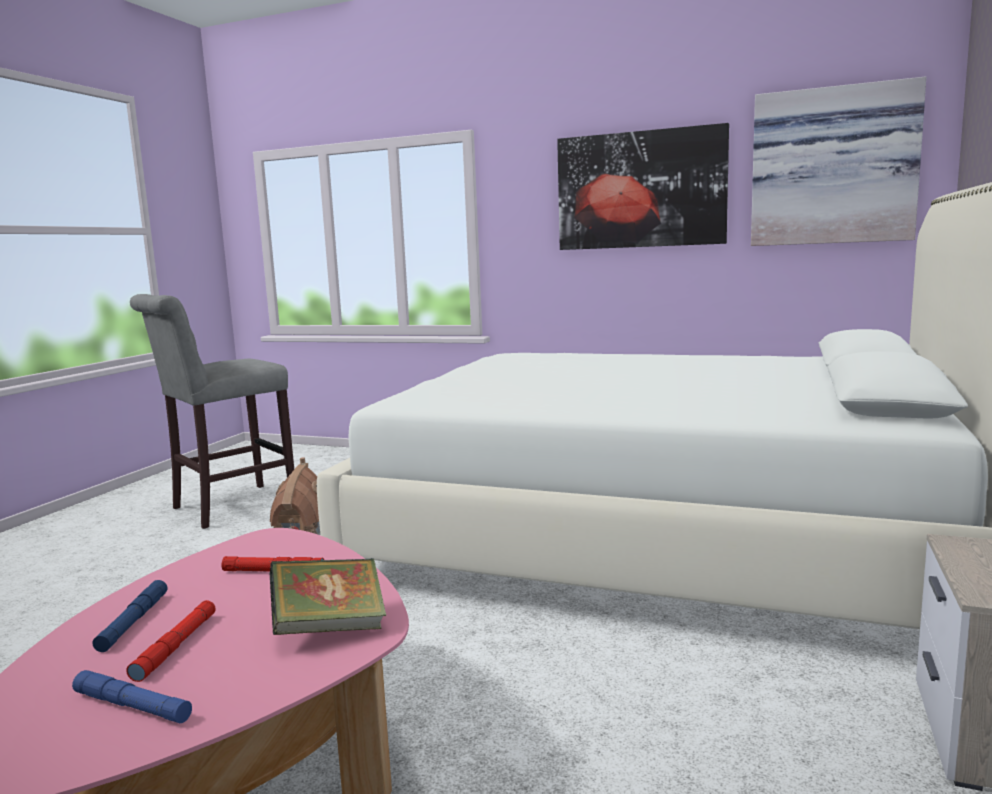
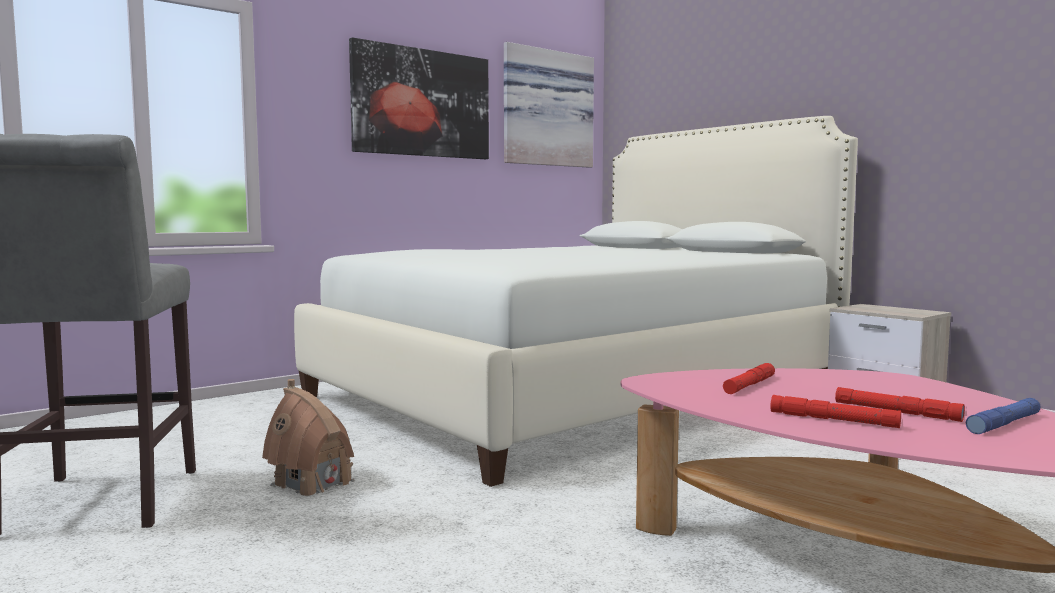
camera: 60 degrees left, 5 degrees down
blue flashlight [92,580,167,652] -> red flashlight [770,395,901,428]
book [270,558,386,635] -> none

